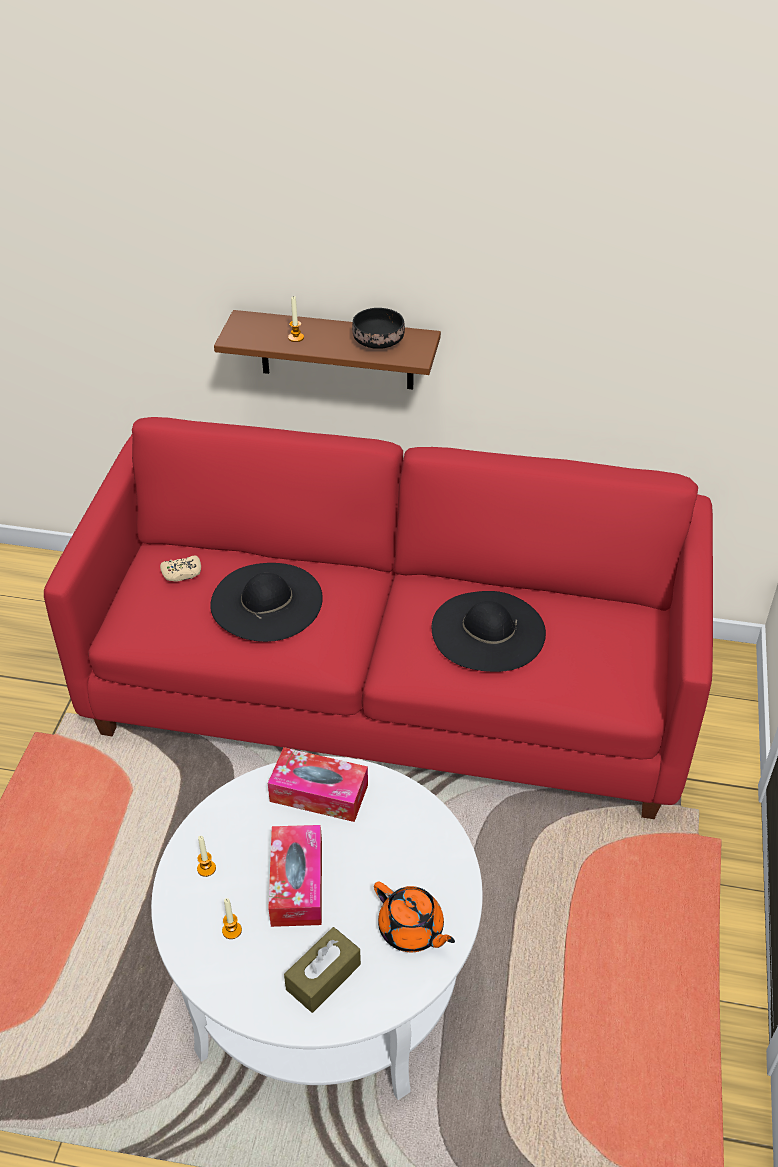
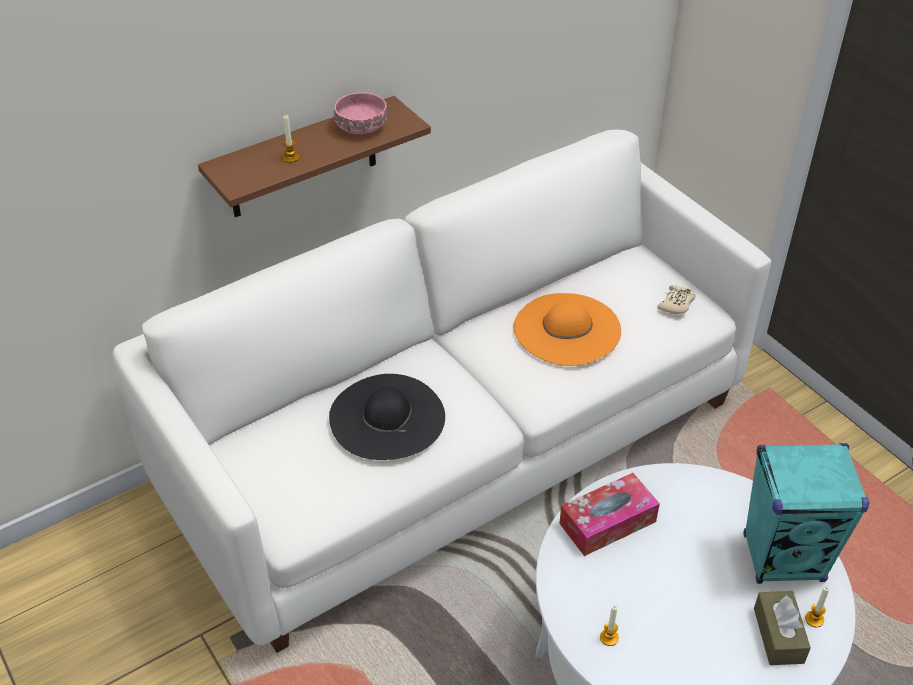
camera: 45 degrees left, 0 degrees up
red sofa [44,417,713,819] -> white sofa [112,129,771,653]
beige game controller [160,556,201,582] -> beige game controller moved to [657,285,696,314]
candle [222,898,242,939] -> candle moved to [805,587,829,627]
tissue box [268,825,322,927] -> none
black bowl [352,308,405,349] -> pink bowl [334,92,388,134]
orange teapot [374,881,455,952] -> turquoise speaker [744,443,869,584]
black hat [432,591,546,672] -> orange hat [514,293,621,366]

